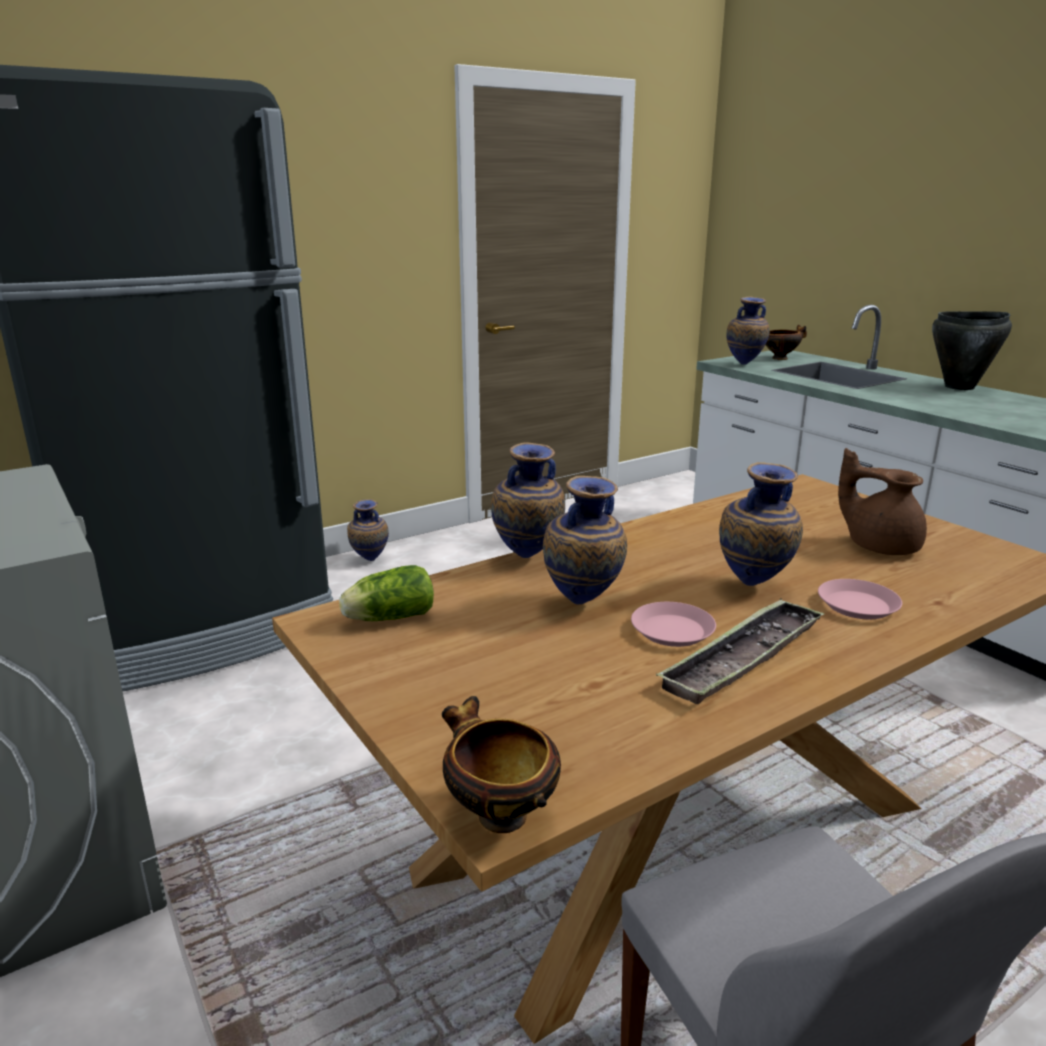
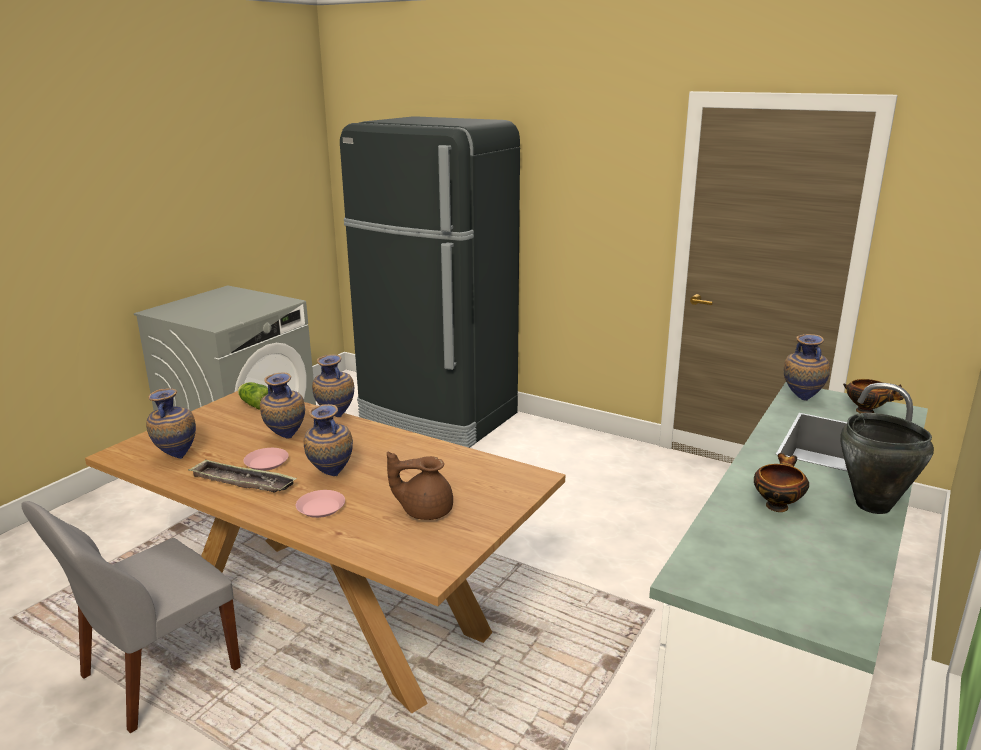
camera: 65 degrees right, 0 degrees up
vase [347,499,389,561] -> vase moved to [146,388,196,459]
bowl [442,696,561,833] -> bowl moved to [754,453,809,512]
brown teapot [838,448,927,555] -> brown teapot turned 105 degrees counterclockwise [387,451,453,520]

